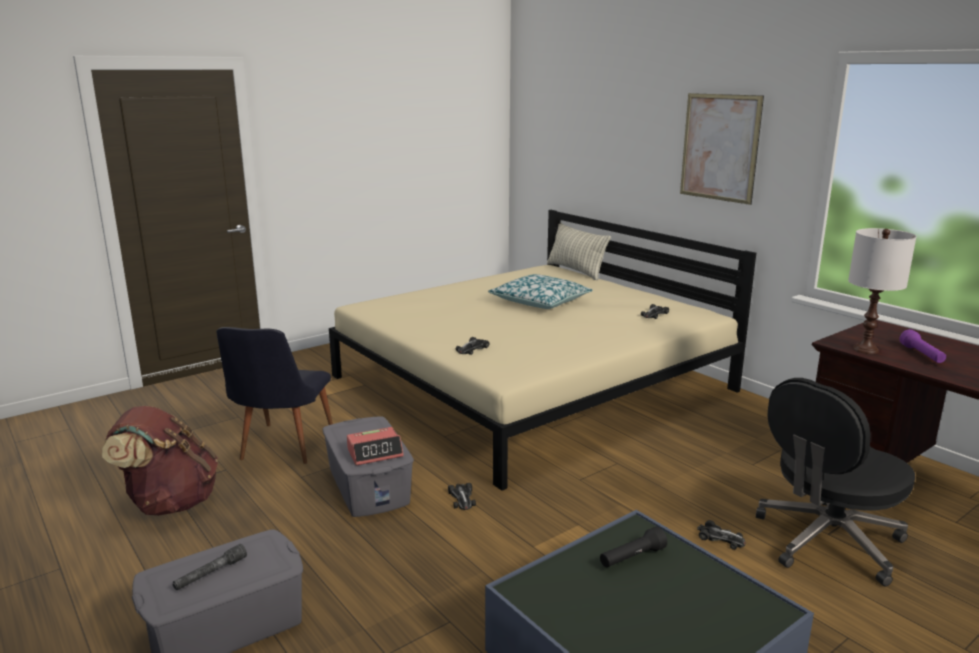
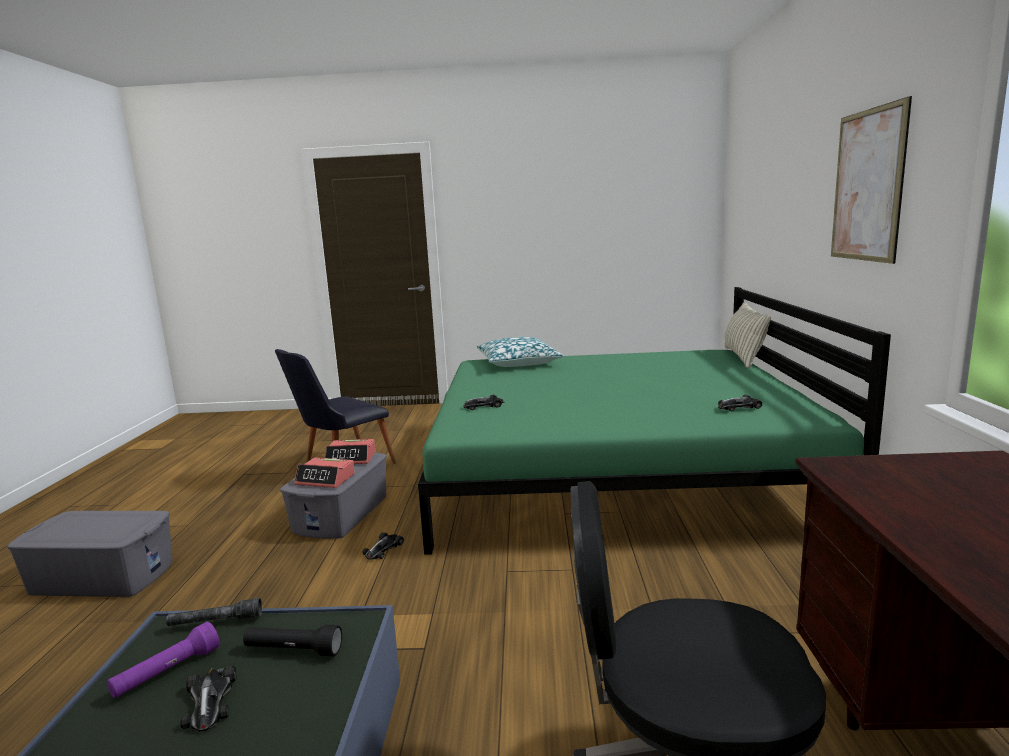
camera: 40 degrees right, 5 degrees down
brown backpack [102,406,218,516] -> none
grey flashlight [173,544,247,590] -> grey flashlight moved to [166,598,262,626]
beige bed [329,210,756,491] -> green bed [418,287,891,555]
pillow [488,274,593,309] -> pillow moved to [477,337,564,367]
toy car [697,520,746,550] -> toy car moved to [180,665,236,732]
white table lamp [848,228,917,354] -> none
purple flashlight [900,329,946,363] -> purple flashlight moved to [107,622,219,698]
none -> alarm clock [325,439,375,464]

